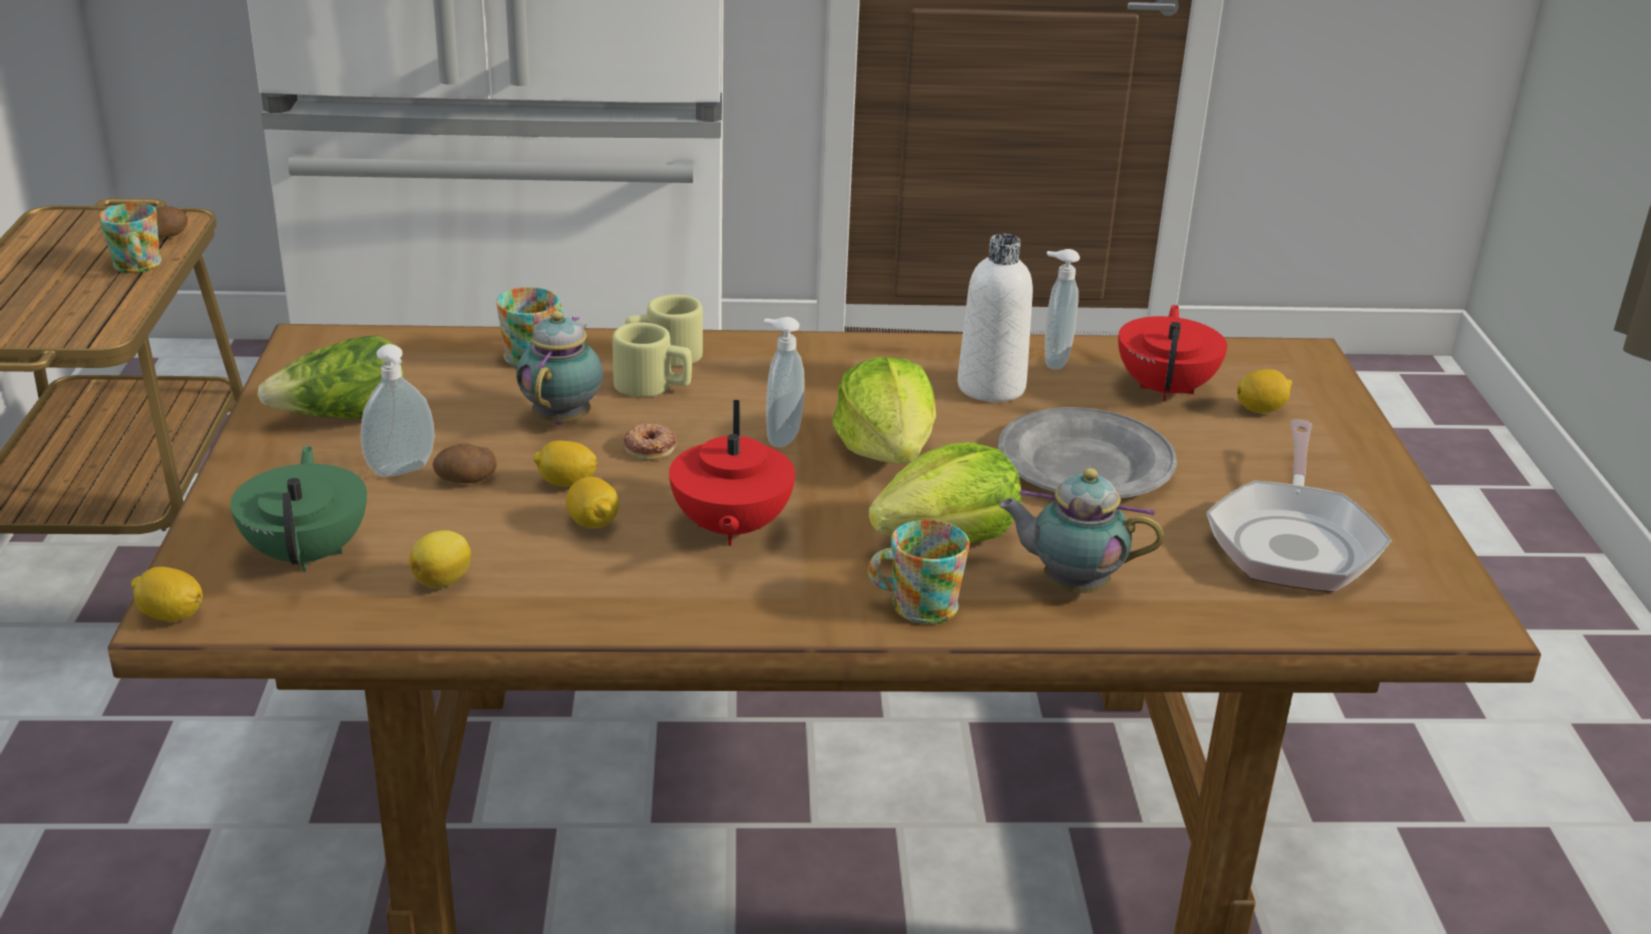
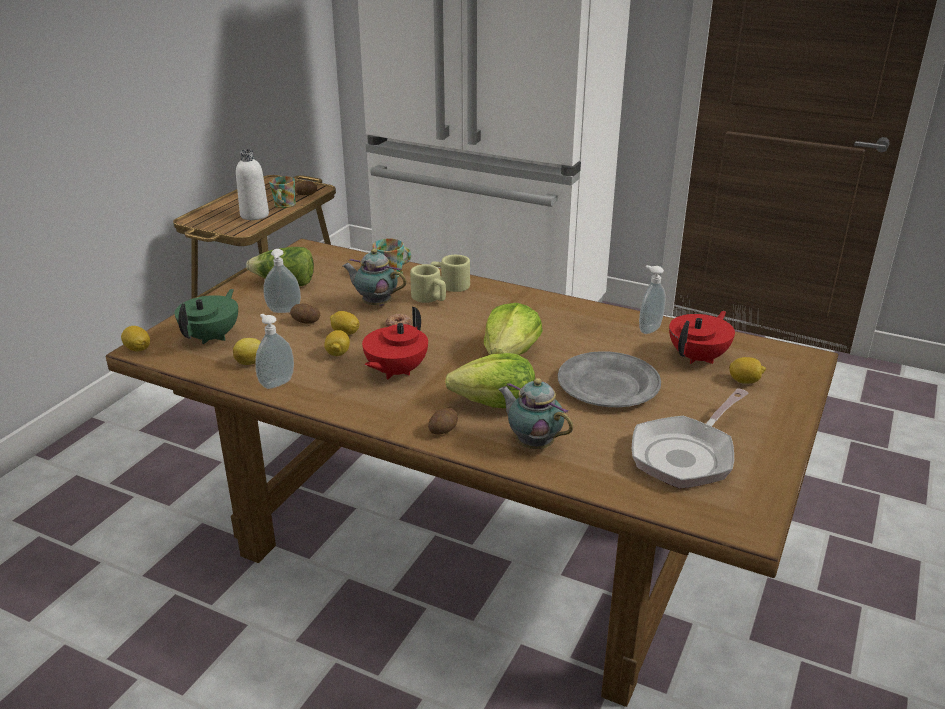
camera: 30 degrees right, 0 degrees up
teapot [516,311,603,425] -> teapot turned 105 degrees counterclockwise [343,249,407,306]
soap dispenser [764,317,805,447] -> soap dispenser moved to [255,314,294,389]
mug [868,520,970,624] -> potato [428,408,458,435]
white bottle [957,234,1033,402] -> white bottle moved to [236,149,269,220]

